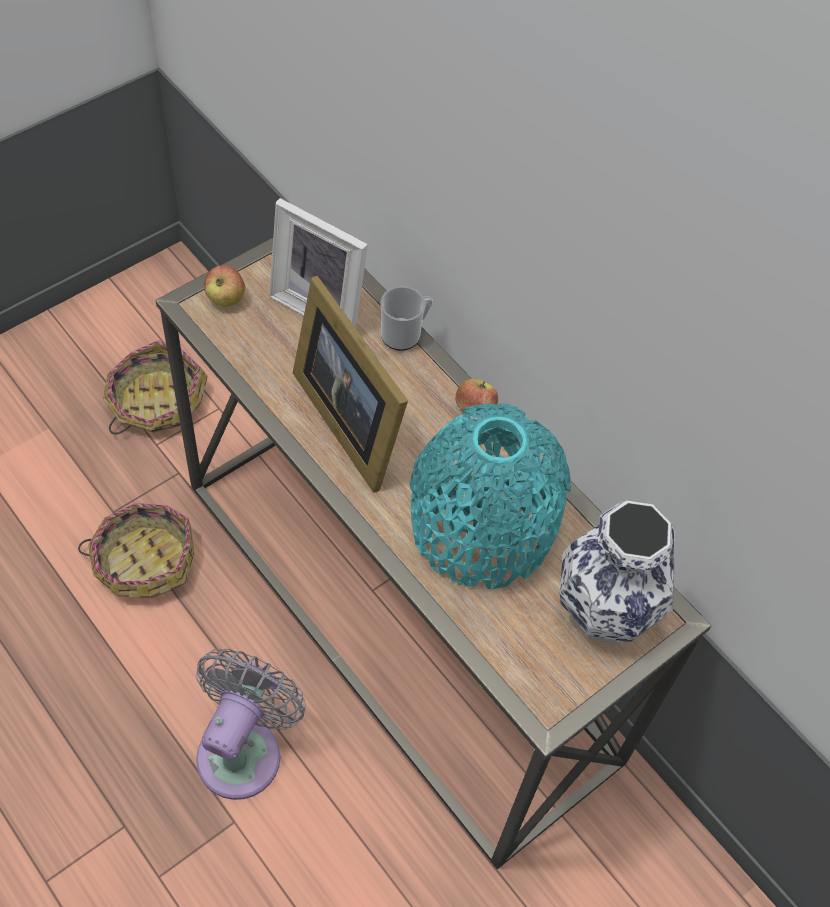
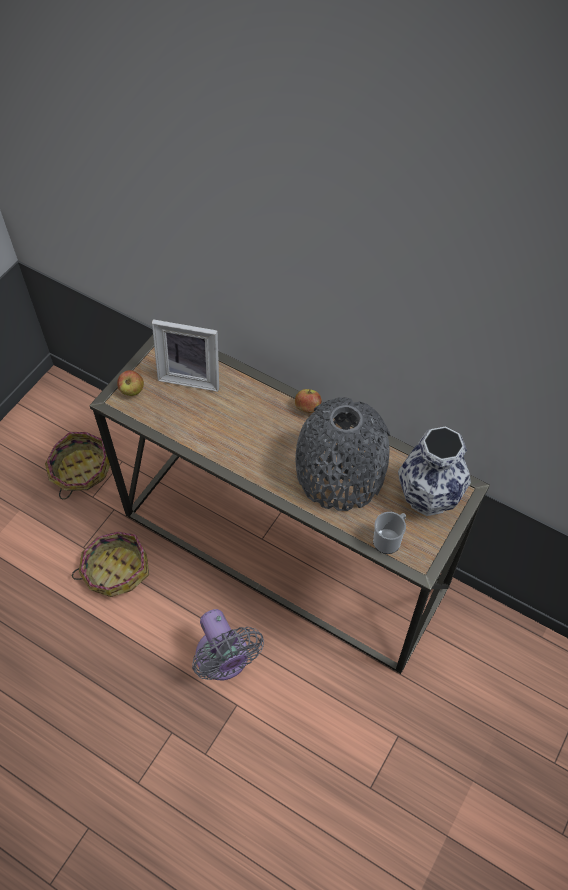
camera: 15 degrees left, 0 degrees up
grey fan [196,649,306,800] -> grey fan turned 150 degrees clockwise [192,609,264,680]
picture frame [293,276,408,493] -> none
mug [381,286,433,351] -> mug moved to [373,512,406,554]
turquoise vase [409,403,571,589] -> grey vase [295,397,390,511]

